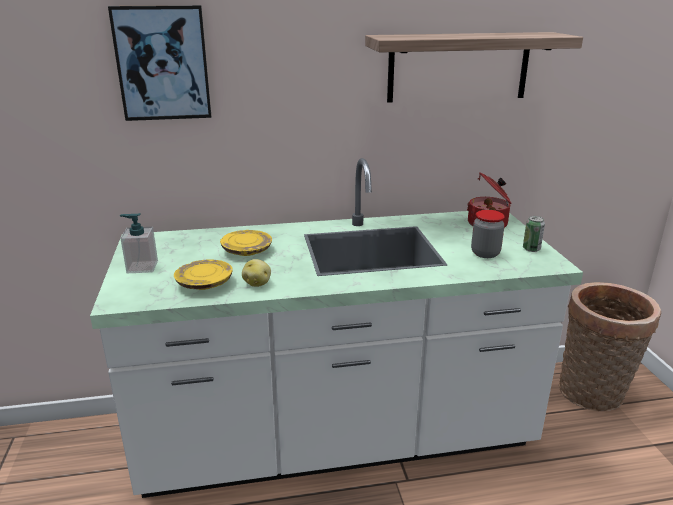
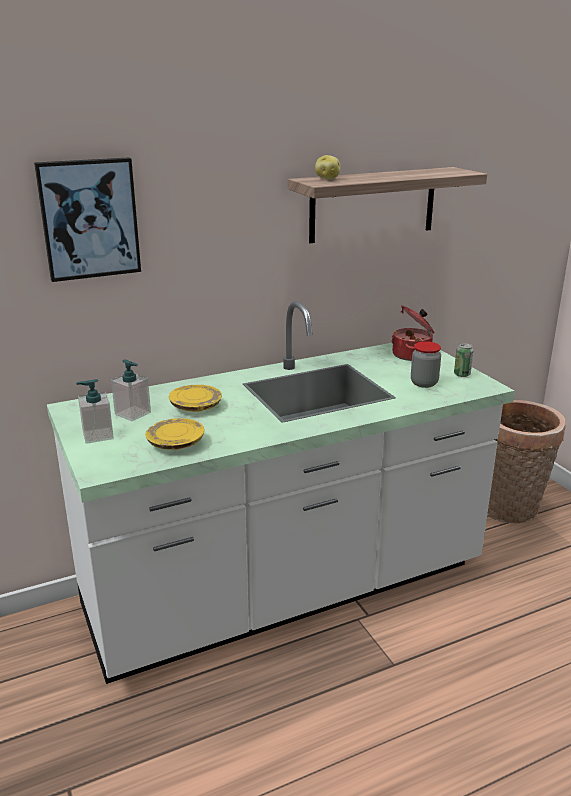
camera: 15 degrees left, 0 degrees up
potato [242,259,271,287] -> potato moved to [315,155,341,180]
none -> soap dispenser [111,359,151,421]

